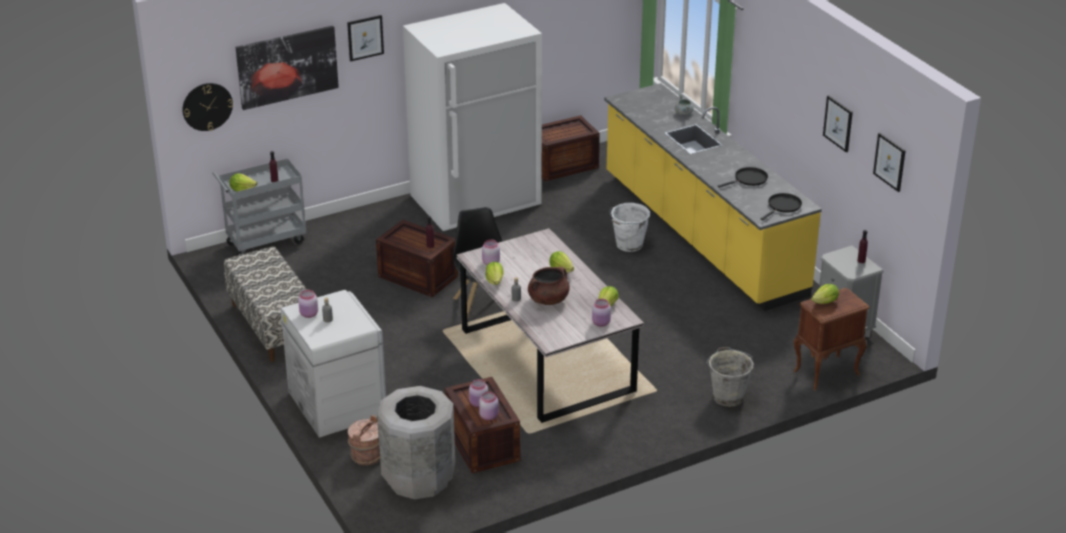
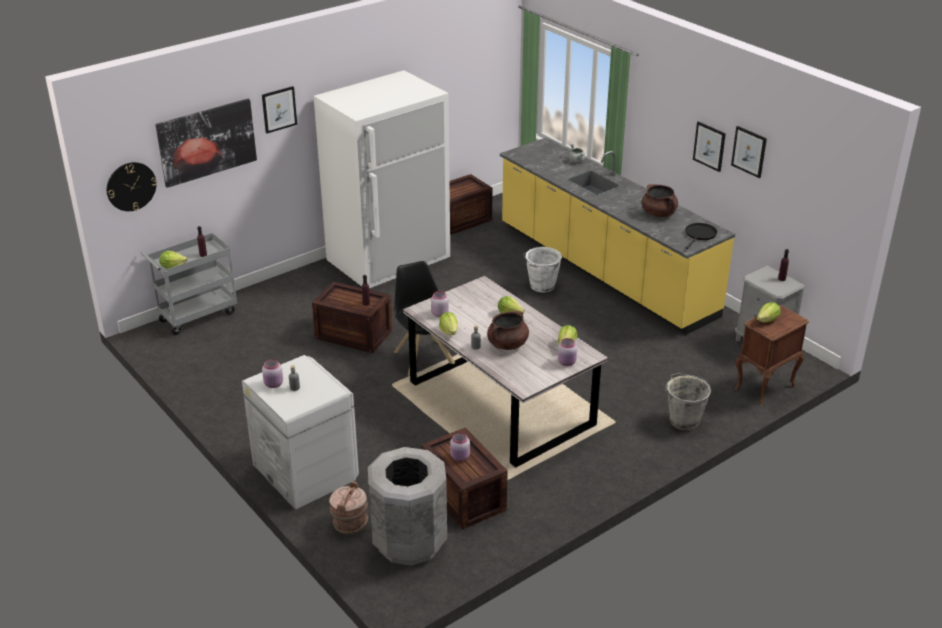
camera: 10 degrees left, 0 degrees up
bench [224,246,307,362] -> none
pink jar [479,392,499,420] -> none
black frying pan [717,167,768,188] -> brown cooking pot [642,184,678,217]
picture [873,133,906,192] -> picture moved to [693,121,726,172]

